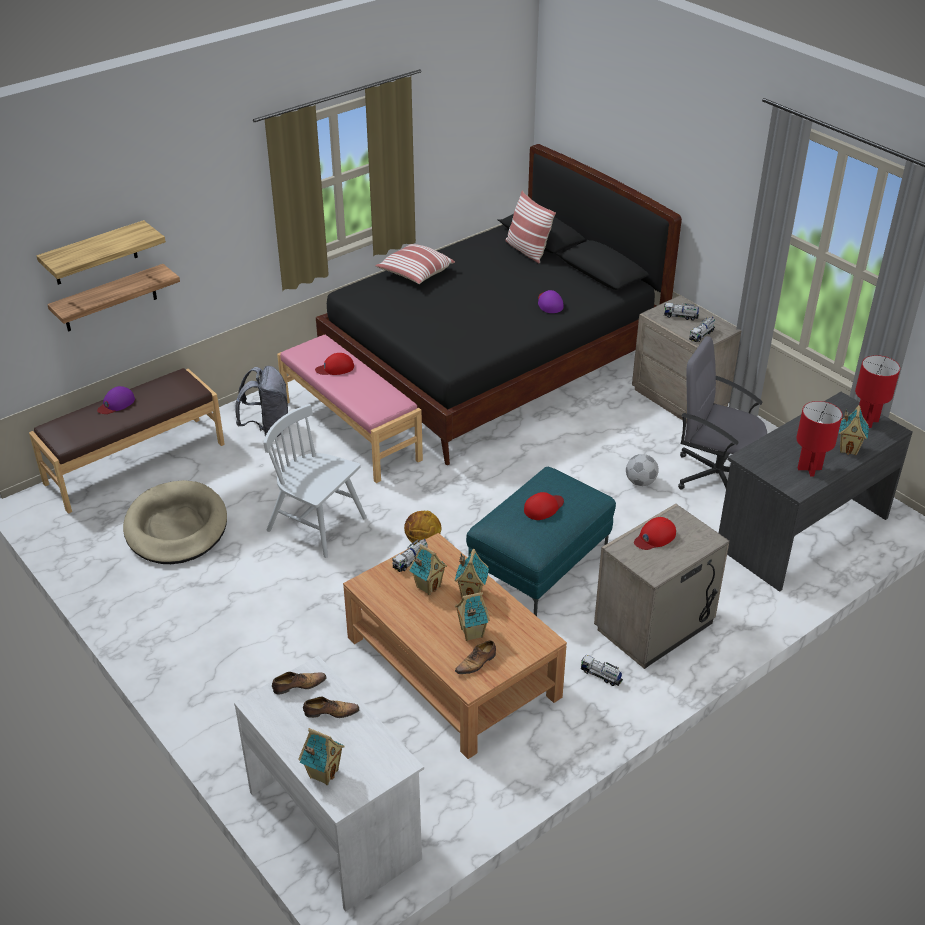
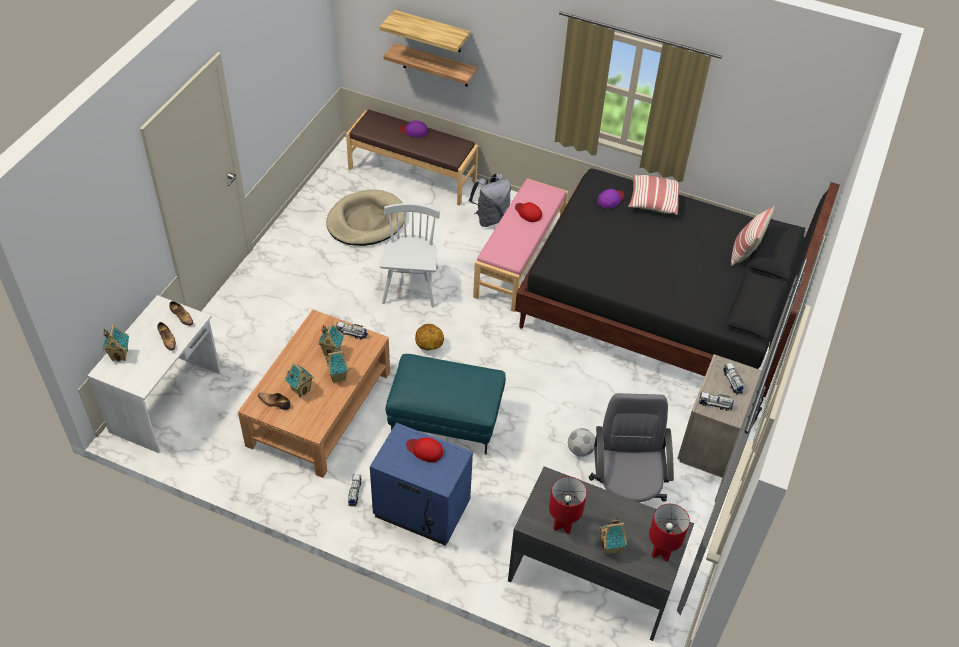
camera: 60 degrees right, 10 degrees up
red cap [524,492,564,520] -> none
purple cap [538,290,563,313] -> purple cap moved to [597,189,624,209]
beige nightstand [594,504,729,669] -> blue nightstand [370,423,473,546]

